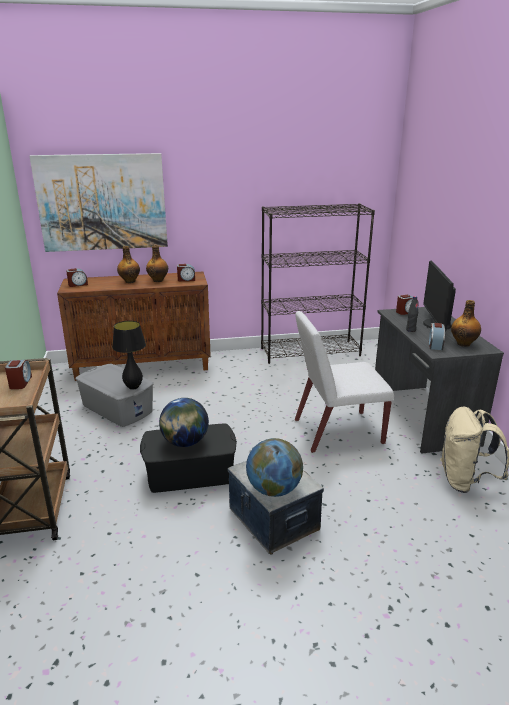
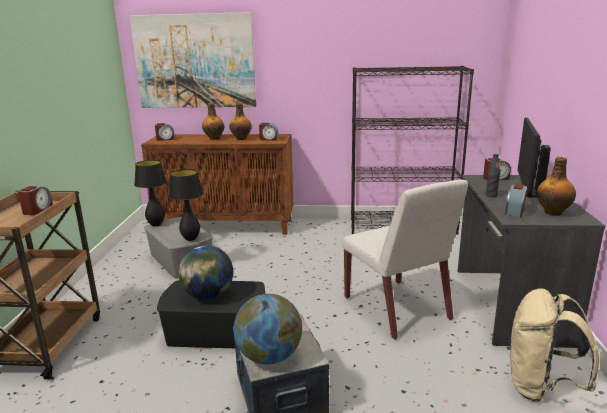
camera: 15 degrees right, 5 degrees down
white chair [295,311,394,453] -> white chair turned 120 degrees counterclockwise [342,179,468,340]
none -> black table lamp [134,160,167,227]

